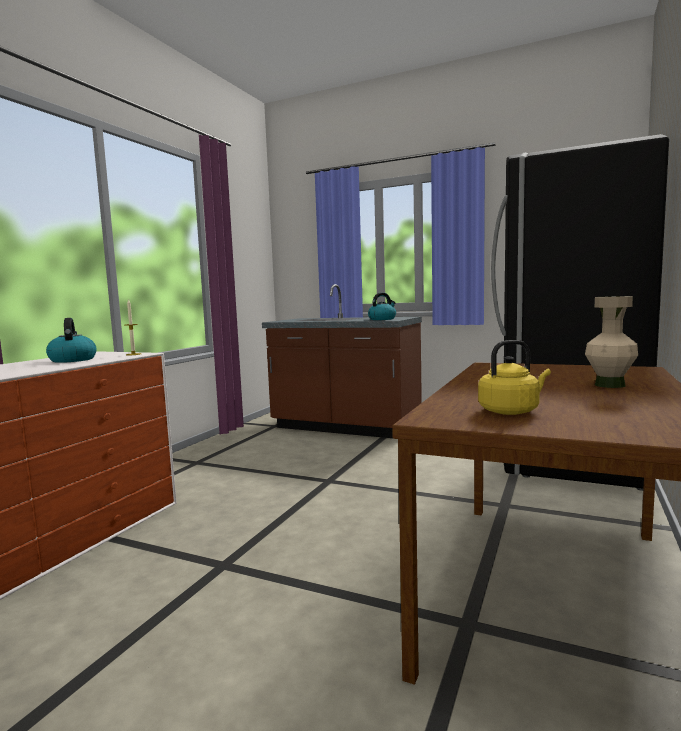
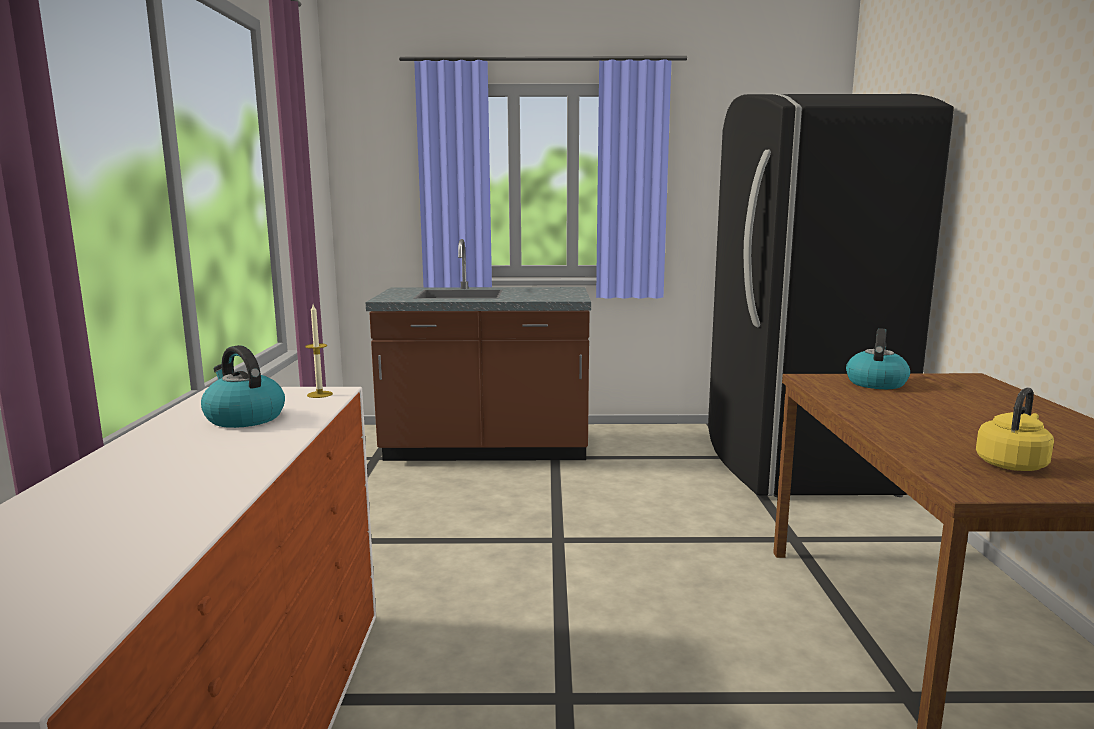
camera: 25 degrees left, 5 degrees up
kettle [368,292,396,320] -> kettle moved to [846,328,910,389]
beige vase [585,296,638,388] -> none

